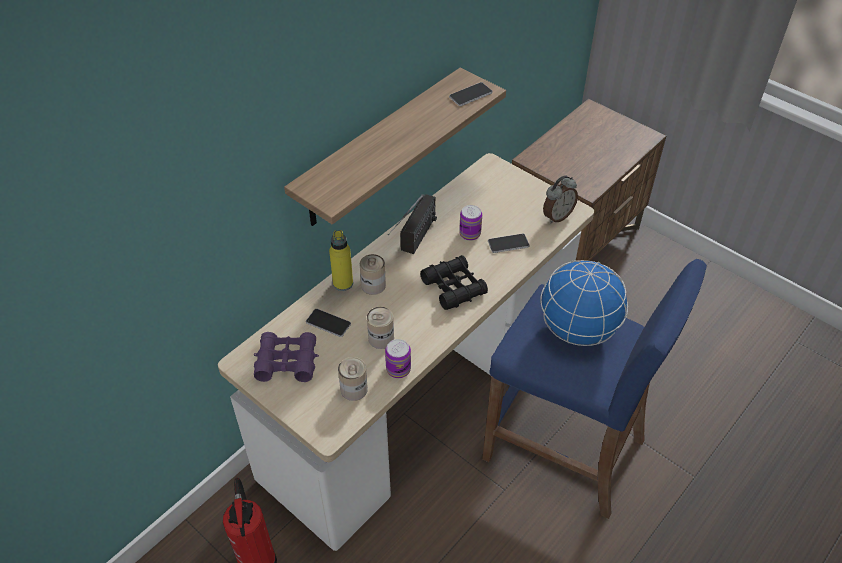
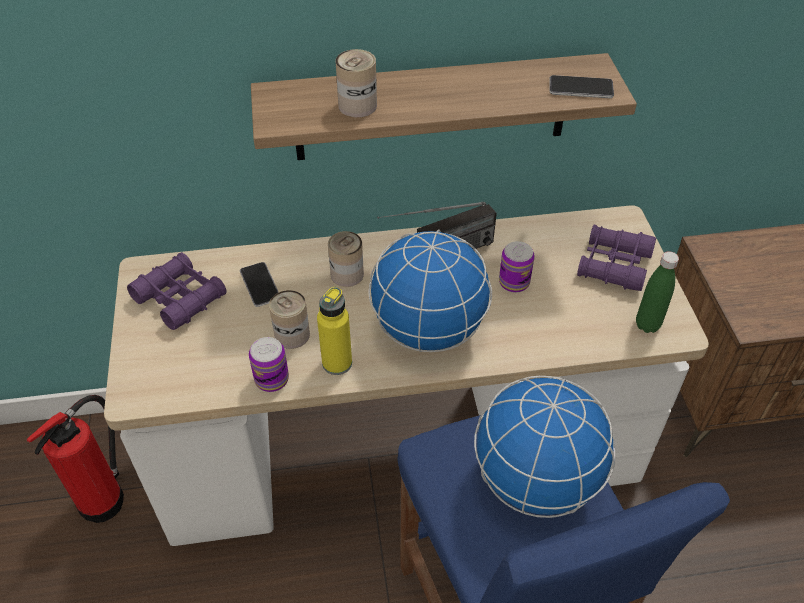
camera: 40 degrees right, 0 degrees up
yellow bottle [329,230,353,291] -> yellow bottle moved to [317,287,352,375]
can [338,357,368,401] -> can moved to [335,49,377,117]
black binoculars [420,255,488,310] -> globe [368,230,492,352]
phone [488,234,529,253] -> none
alarm clock [543,175,578,223] -> green bottle [636,251,679,333]
none -> purple binoculars [577,225,656,291]

